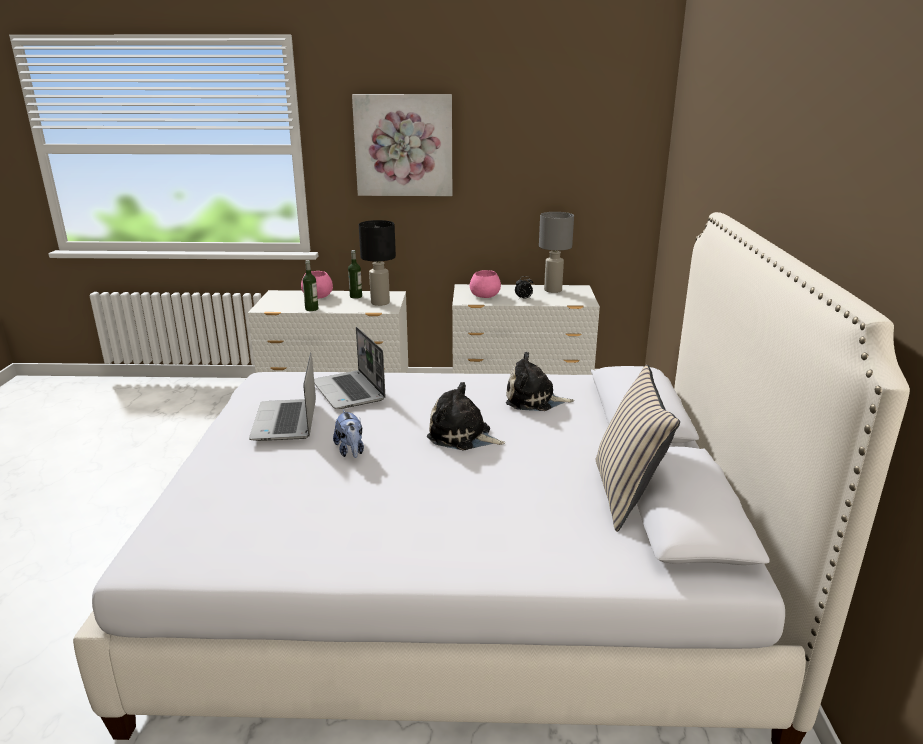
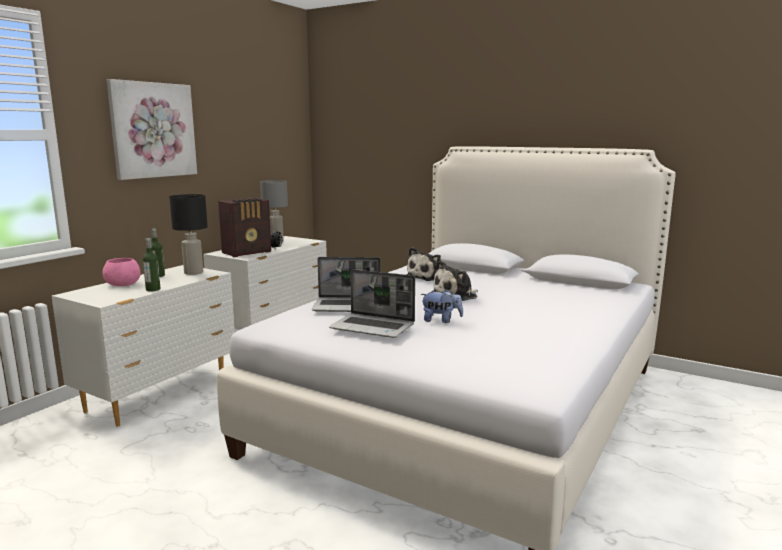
camera: 60 degrees left, 10 degrees down
pink bowl [470,270,501,298] -> radio [218,198,271,257]
beige pillow [596,365,680,532] -> none

